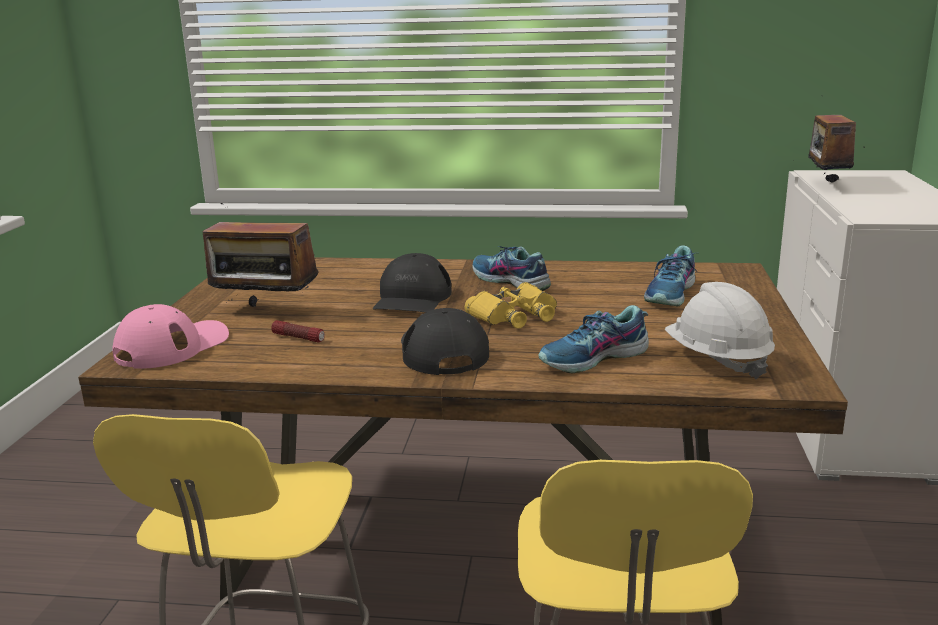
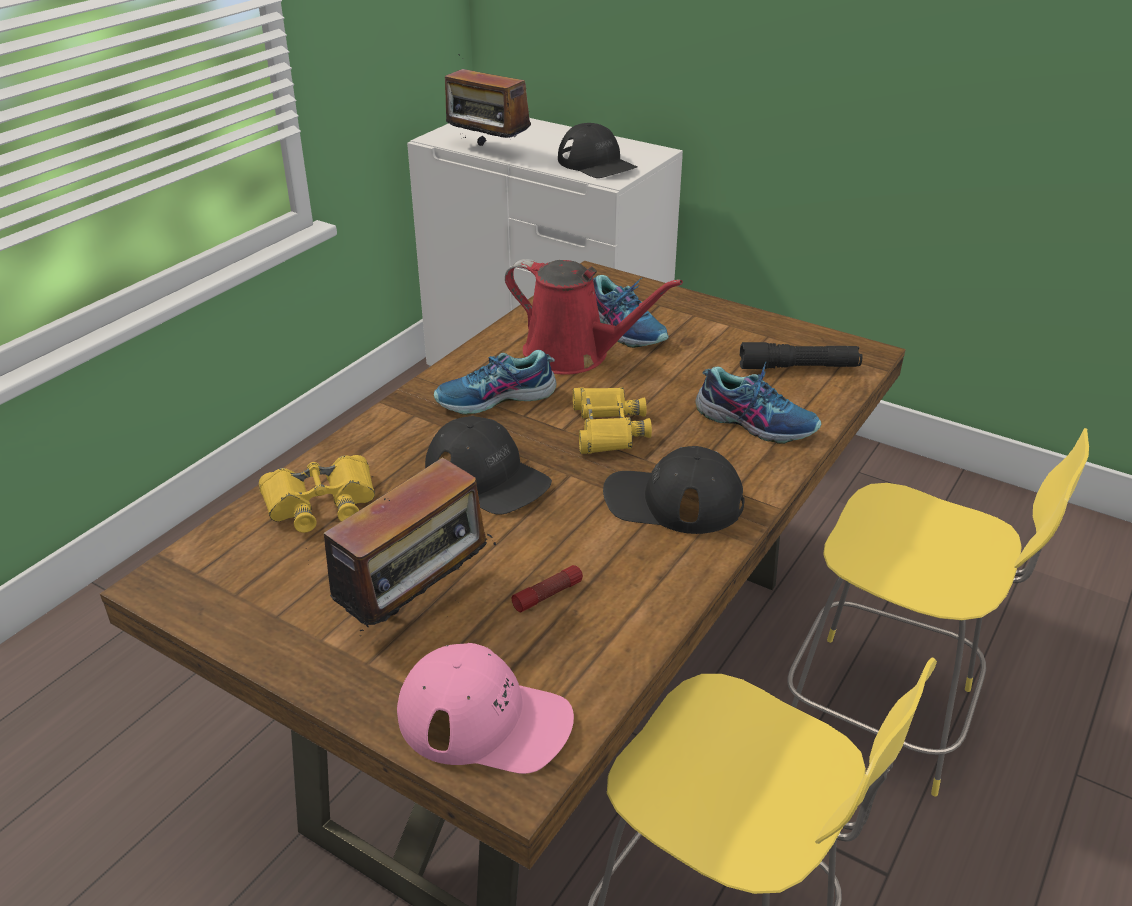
camera: 65 degrees left, 15 degrees up
pink cap [113,304,229,369] -> pink cap turned 135 degrees clockwise [397,643,574,774]
shoe [539,305,649,373] -> shoe turned 60 degrees counterclockwise [696,362,821,444]
white hard hat [665,282,775,379] -> black flashlight [740,342,863,369]
none -> yellow binoculars [259,455,375,533]
none -> red watering can [505,259,683,374]
none -> black cap [558,123,637,178]

